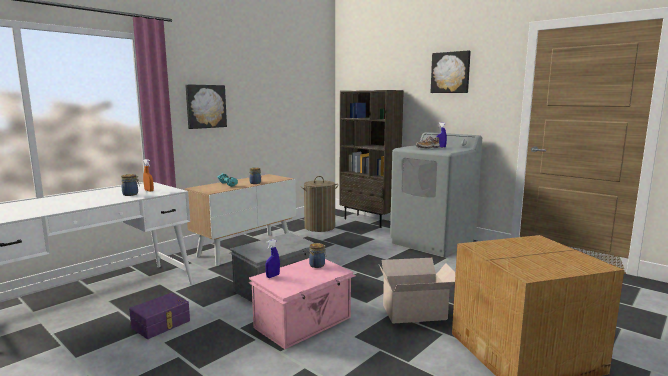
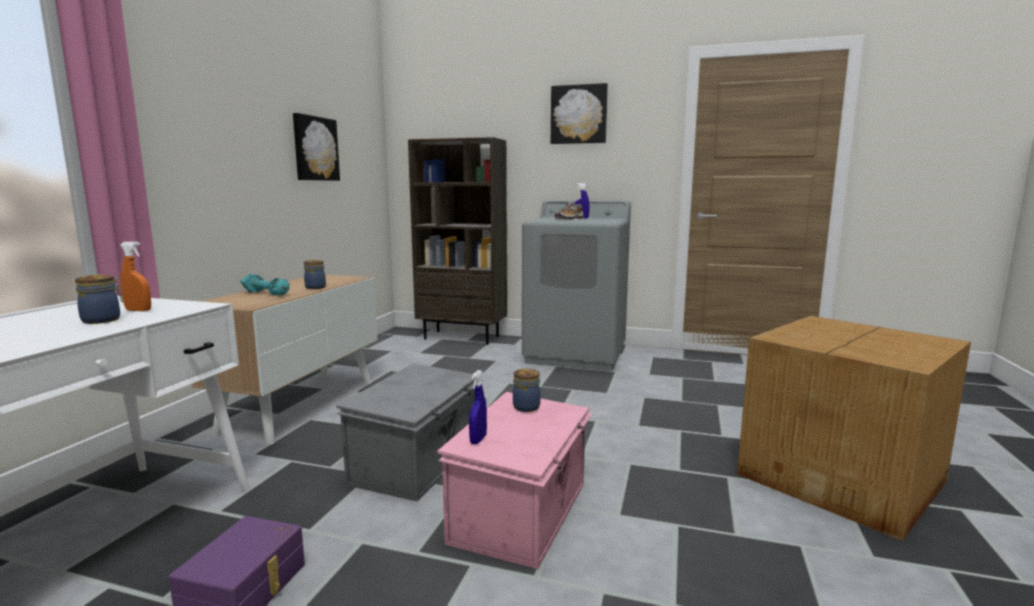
camera: 25 degrees left, 0 degrees up
picture [185,84,227,129] -> picture moved to [293,113,340,181]
laundry basket [300,176,338,232] -> none
cardboard box [379,258,456,324] -> none

